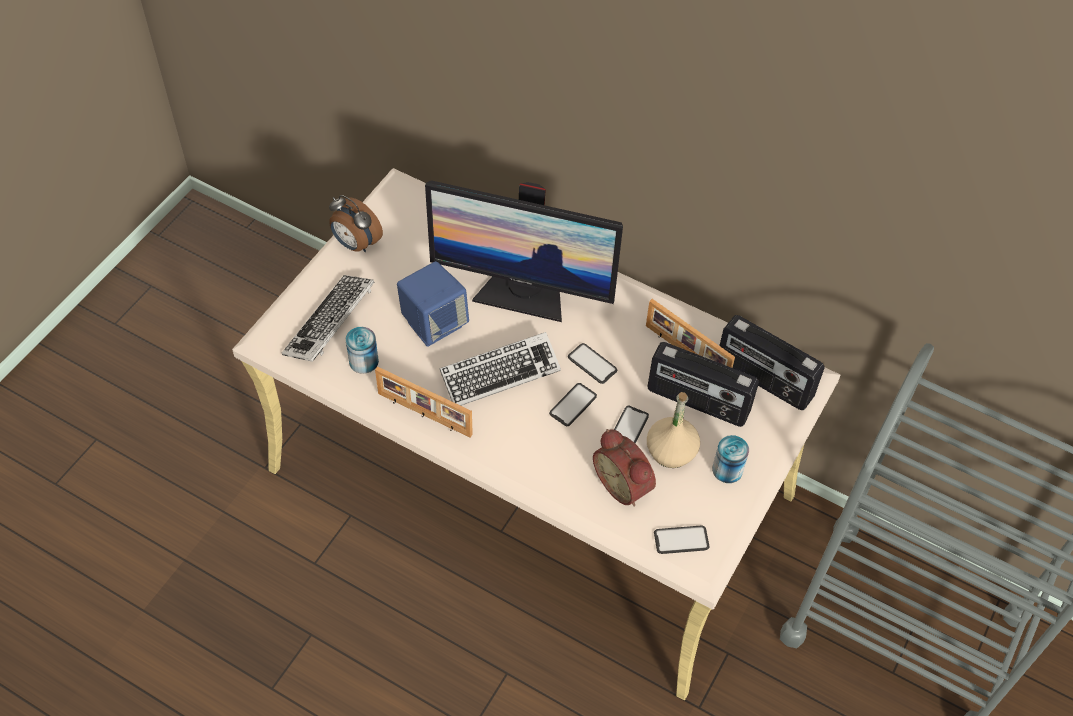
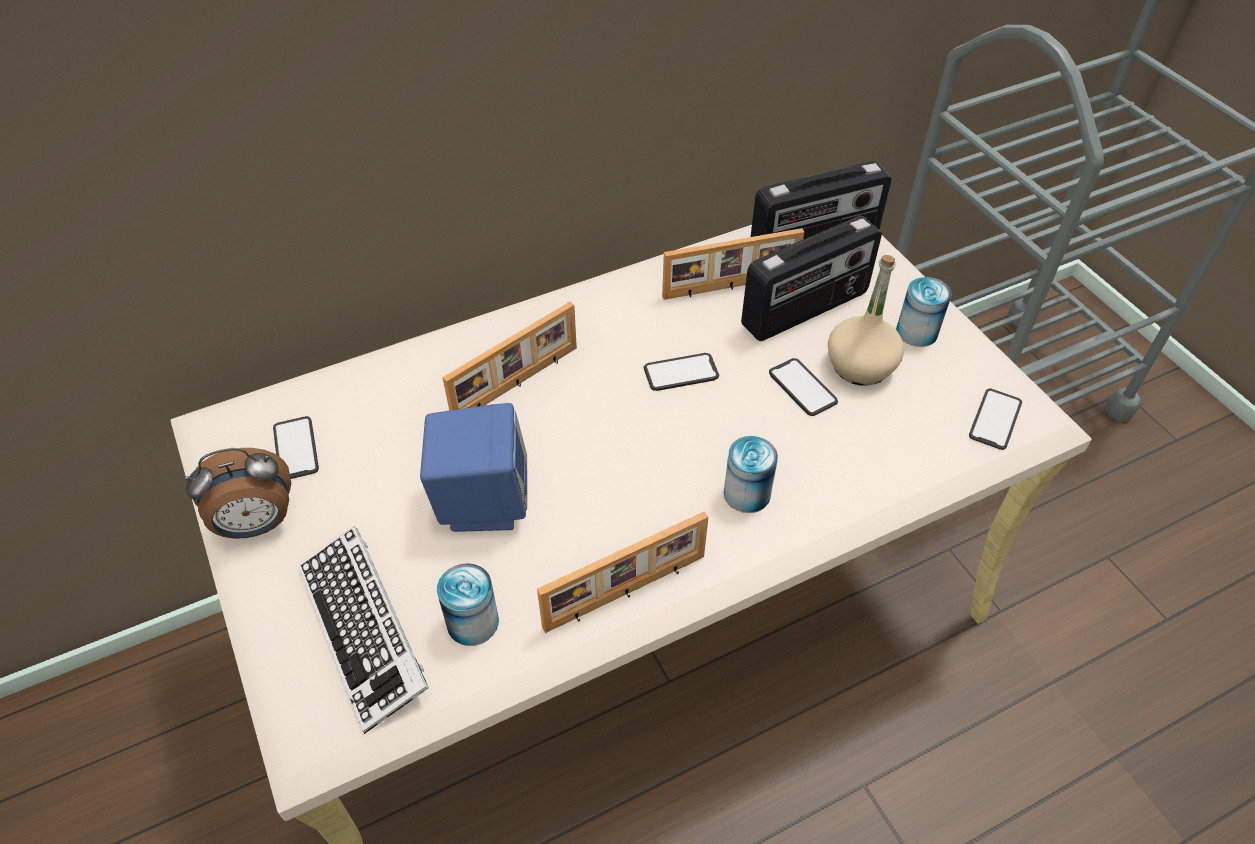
camera: 55 degrees left, 5 degrees down
monitor [425,180,623,322] -> picture frame [442,302,577,411]
keyboard [440,332,561,406] -> none
phone [549,383,597,426] -> phone moved to [273,416,319,479]
alarm clock [593,429,656,507] -> none
none -> can [724,436,778,513]

